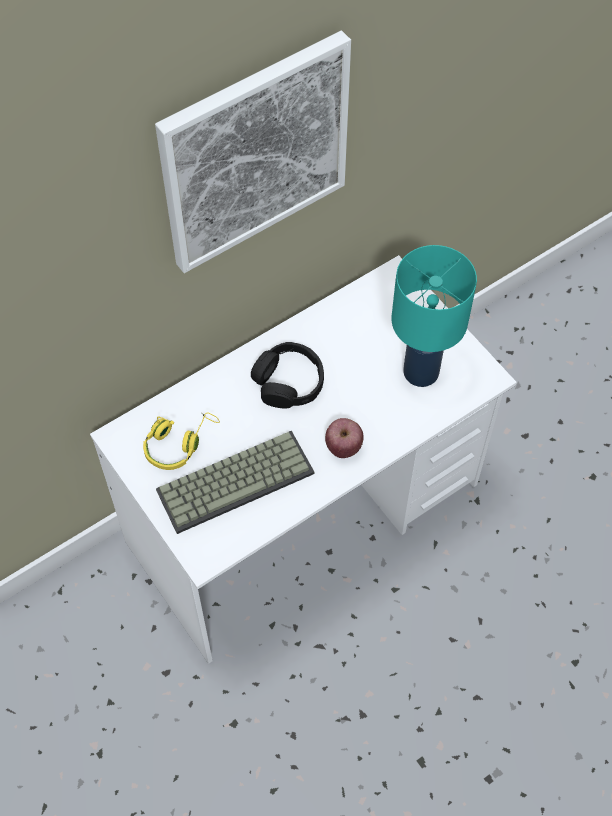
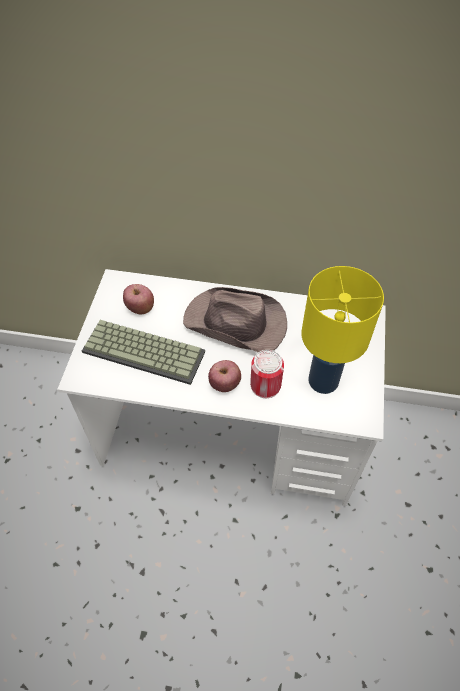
camera: 45 degrees right, 5 degrees down
yellow headphones [143,413,220,470] -> apple [123,284,154,314]
picture [155,31,351,273] -> none
black headphones [251,342,324,409] -> brown hat [183,287,287,353]
turquoise table lamp [392,245,477,387] -> yellow table lamp [301,266,384,394]
none -> can [250,350,284,398]

